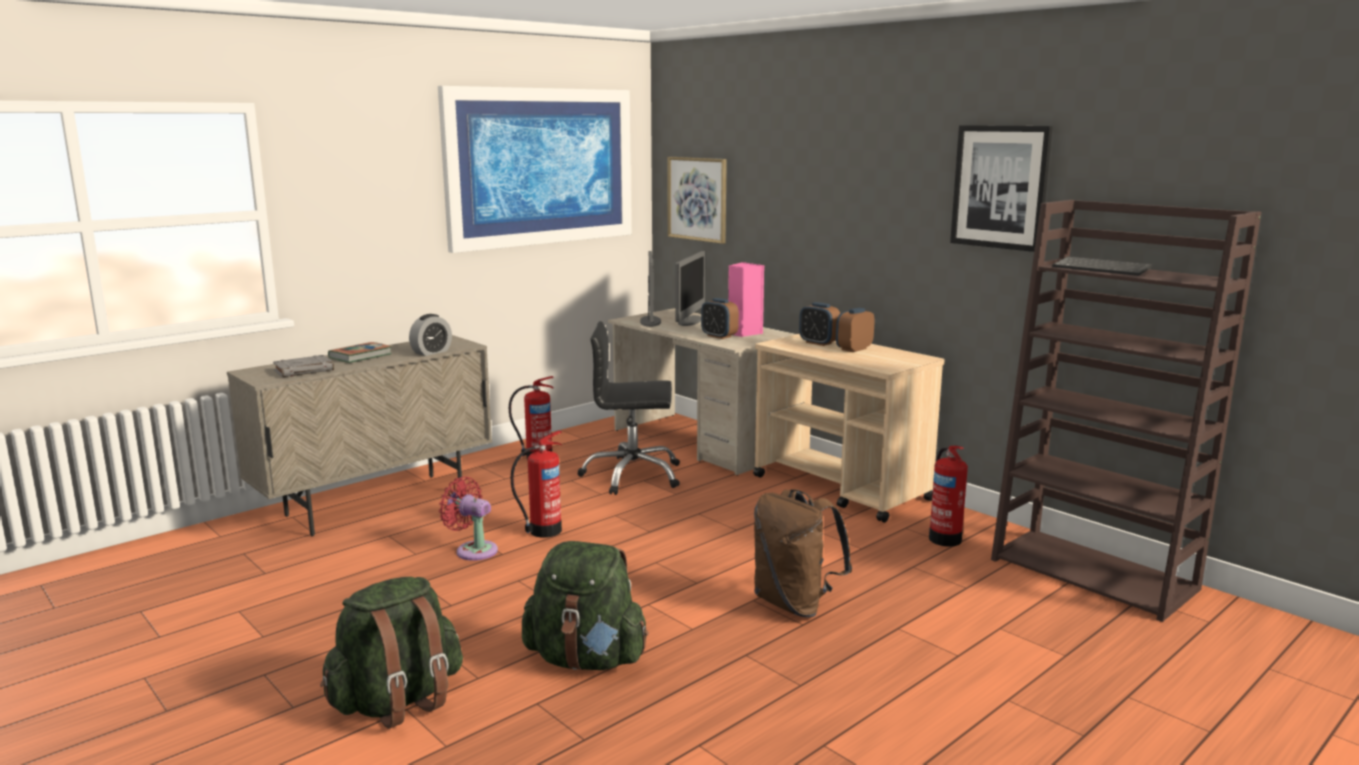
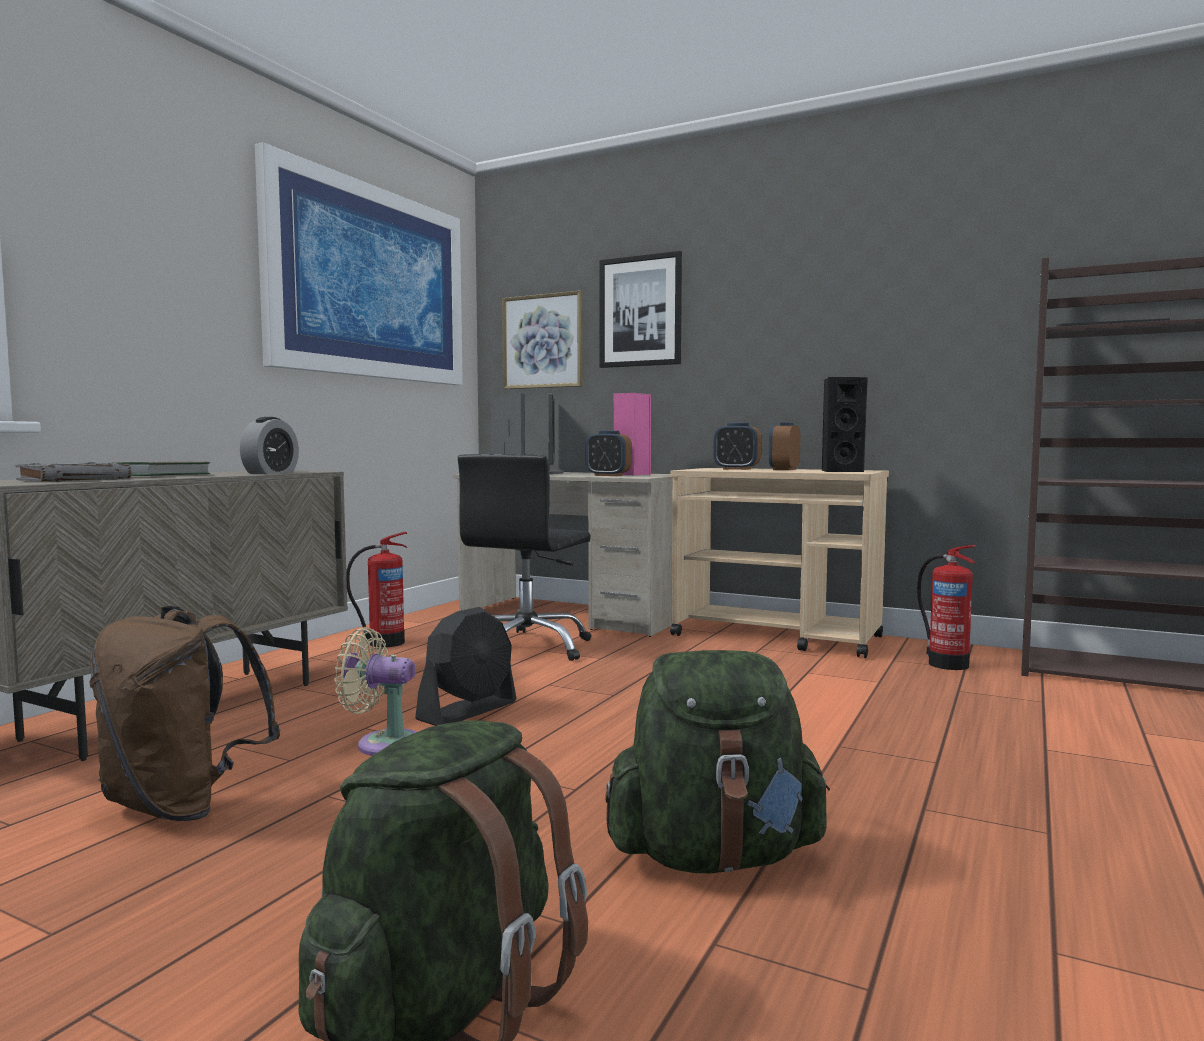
camera: 20 degrees left, 10 degrees down
red fan [439,477,498,561] -> beige fan [334,628,417,756]
fire extinguisher [511,430,562,538] -> black fan [415,607,517,726]
black office chair [577,321,680,495] -> black office chair turned 45 degrees counterclockwise [458,454,591,661]
brown backpack [754,489,852,617] -> brown backpack moved to [90,606,281,821]
picture [950,125,1053,252] -> picture moved to [599,251,682,368]
none -> black speaker [822,377,868,472]

